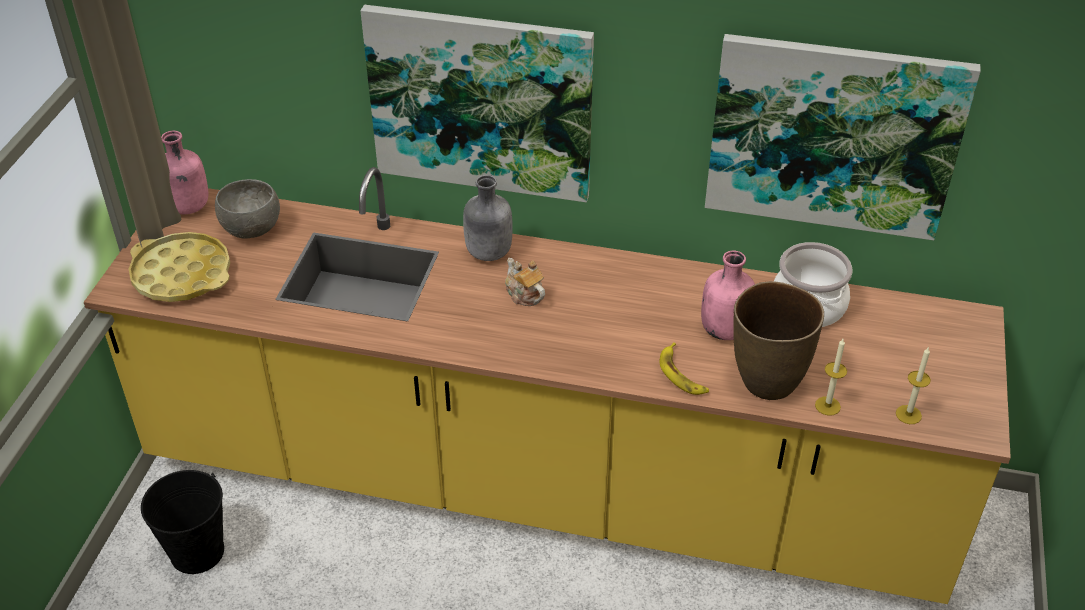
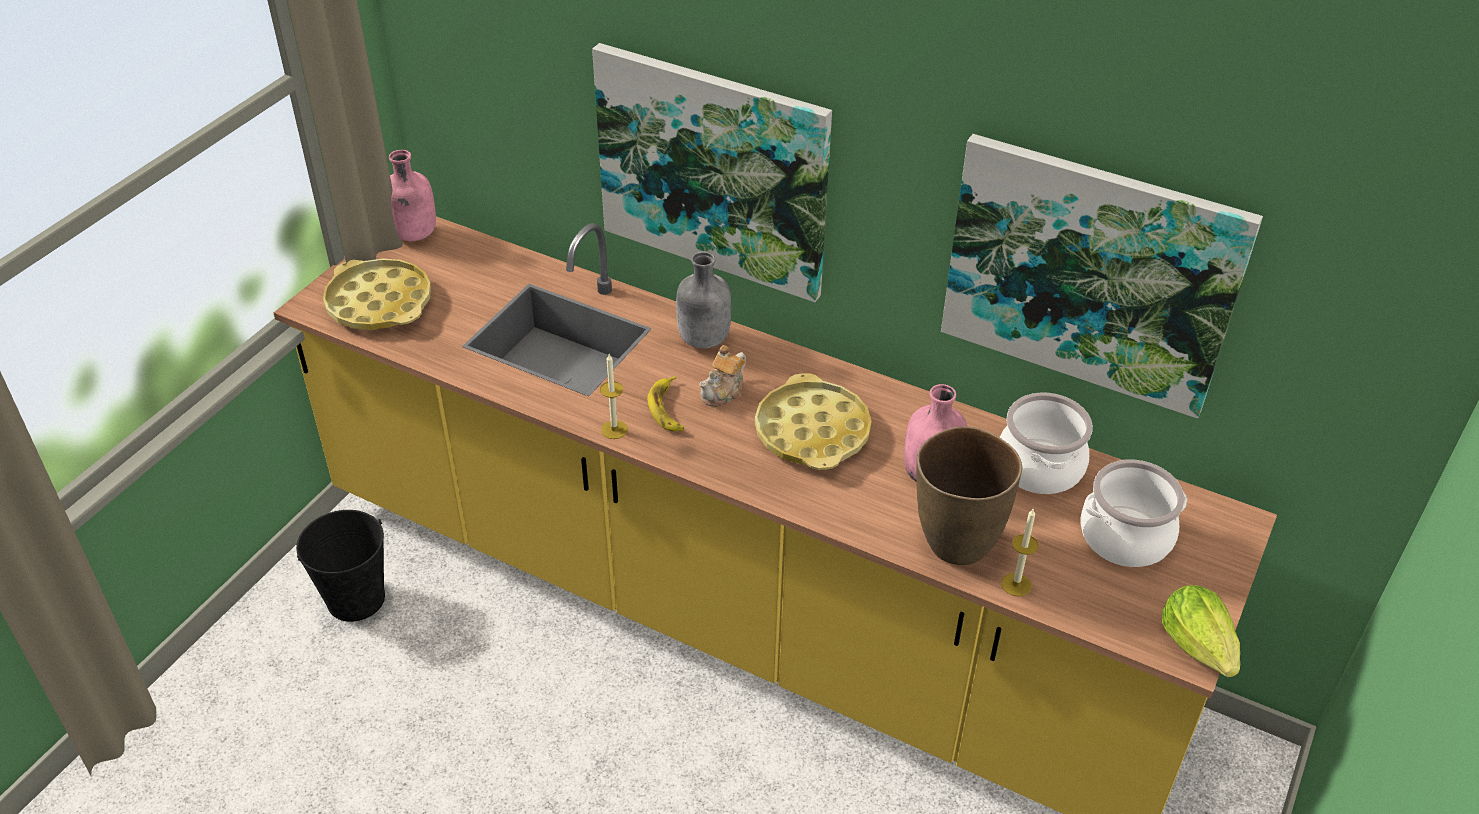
camera: 15 degrees right, 0 degrees up
grey bowl [215,179,280,239] -> none
teapot [505,258,545,306] -> teapot turned 120 degrees counterclockwise [699,345,746,407]
banana [660,342,709,395] -> banana moved to [647,376,684,431]
candle [896,348,931,424] -> candle moved to [600,354,628,439]
none -> yellow tray [755,373,872,470]
none -> cooking pot [1081,460,1187,567]
none -> lettuce [1162,585,1240,677]

